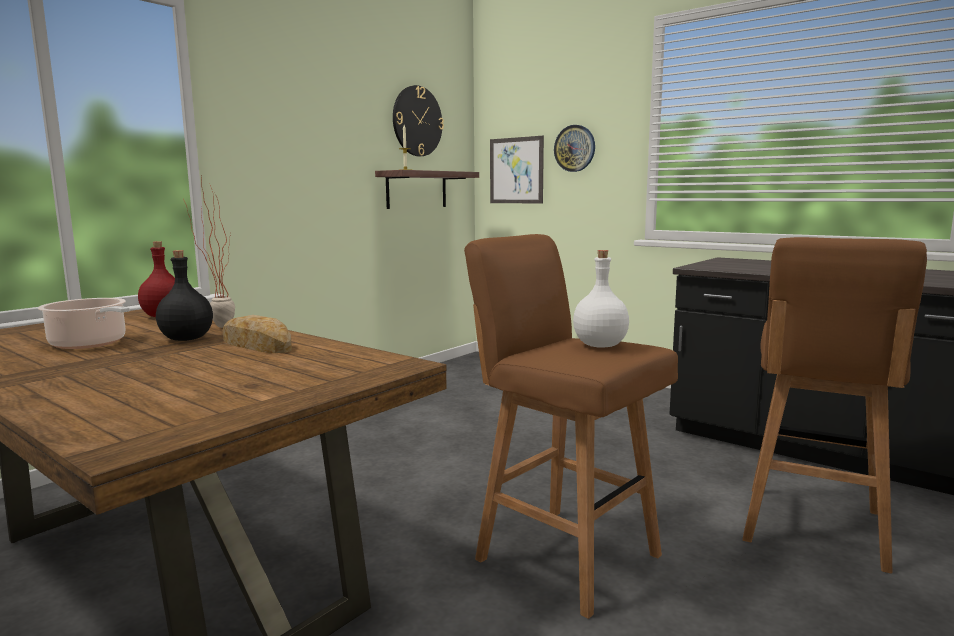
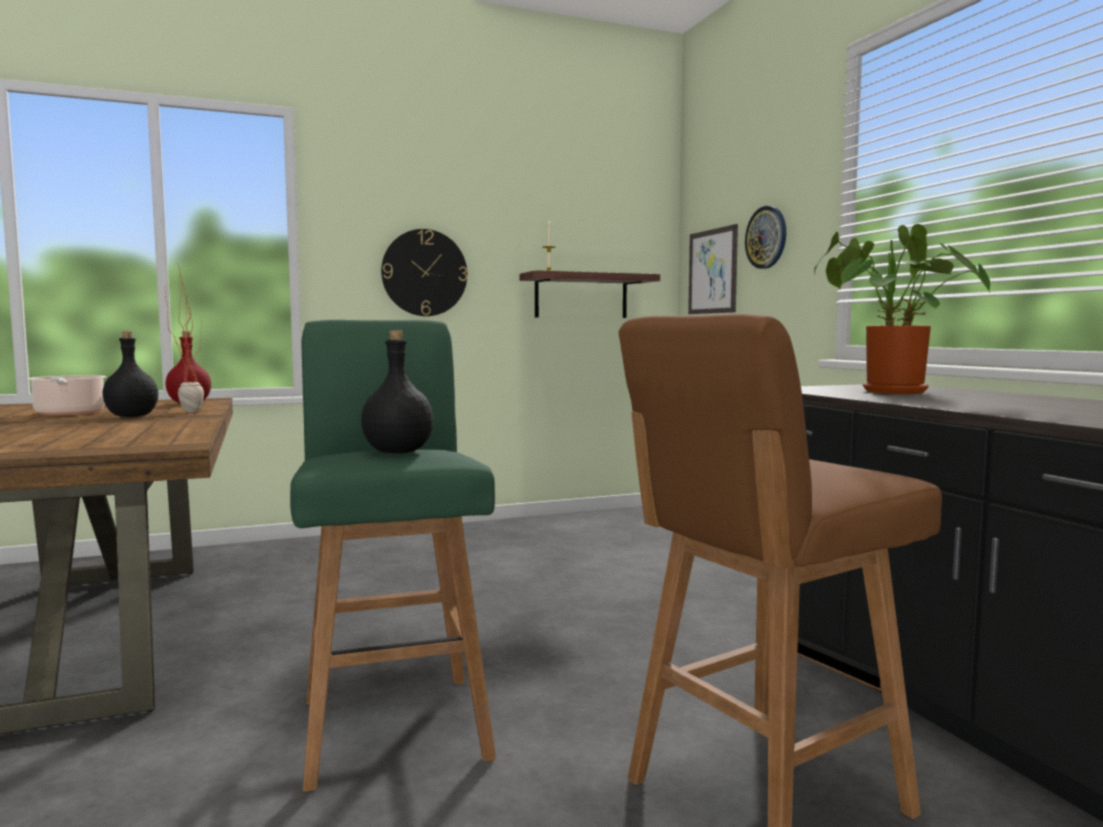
camera: 30 degrees right, 5 degrees down
bread [223,315,292,353] -> none
wall clock [393,85,444,156] -> wall clock moved to [381,229,467,316]
brown stool [464,234,678,619] -> green stool [290,320,496,792]
white bottle [573,250,629,347] -> black bottle [361,330,434,453]
none -> potted plant [814,224,990,394]

